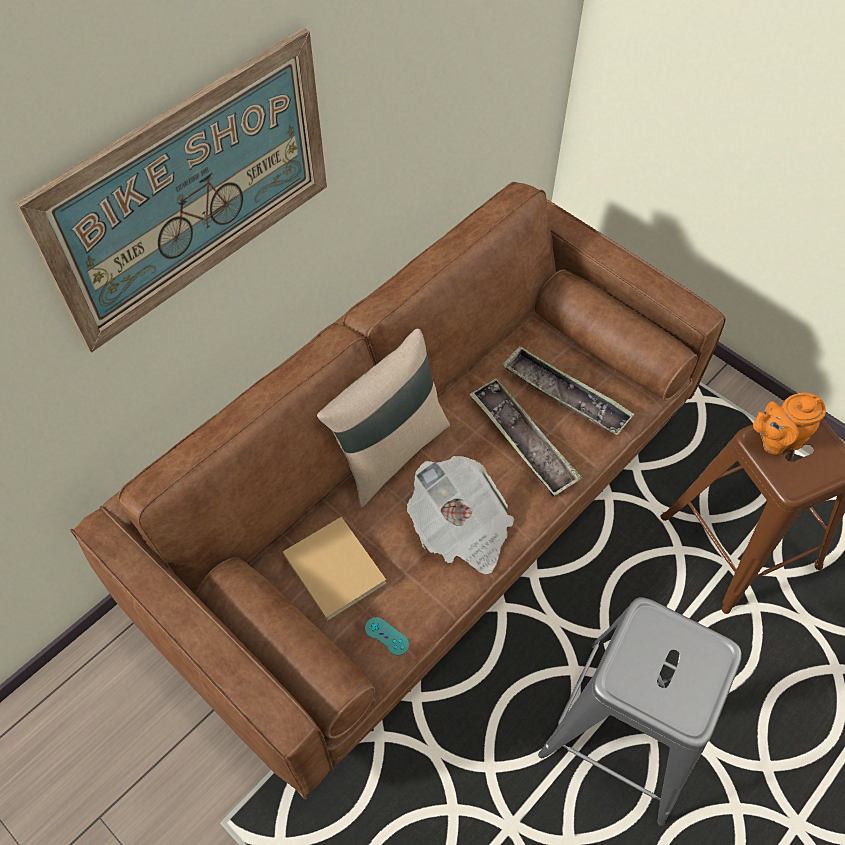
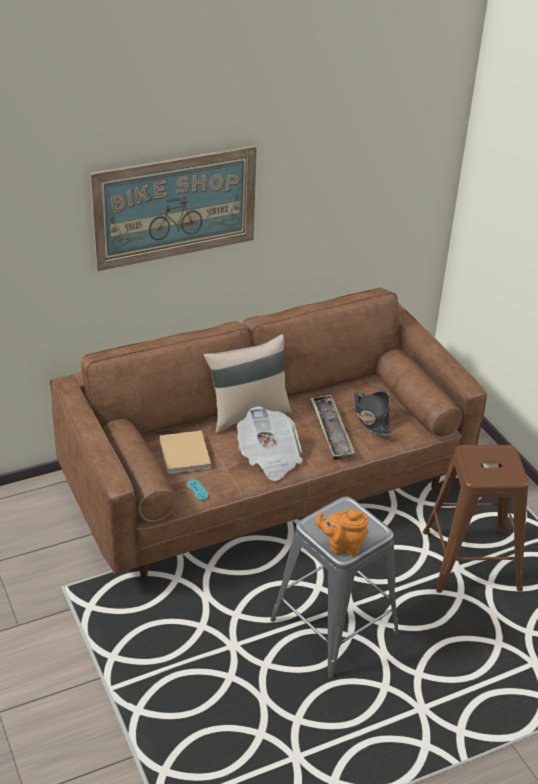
camera: 20 degrees right, 20 degrees down
tray [502,346,634,435] -> black hat [354,391,393,436]
orange teapot [753,393,826,455] -> orange teapot moved to [315,510,369,556]

